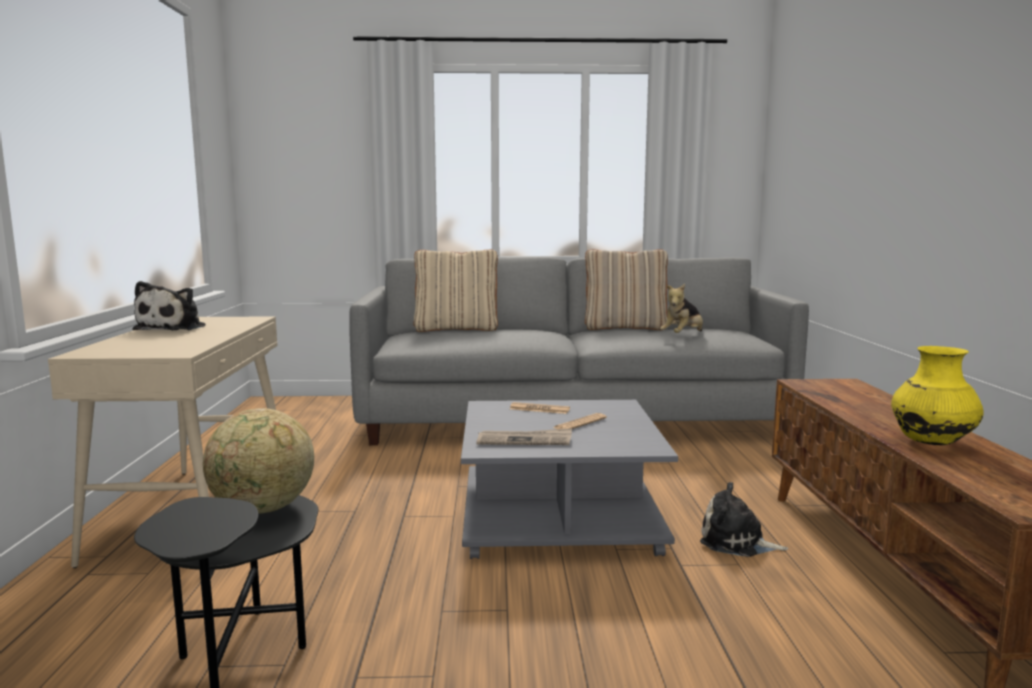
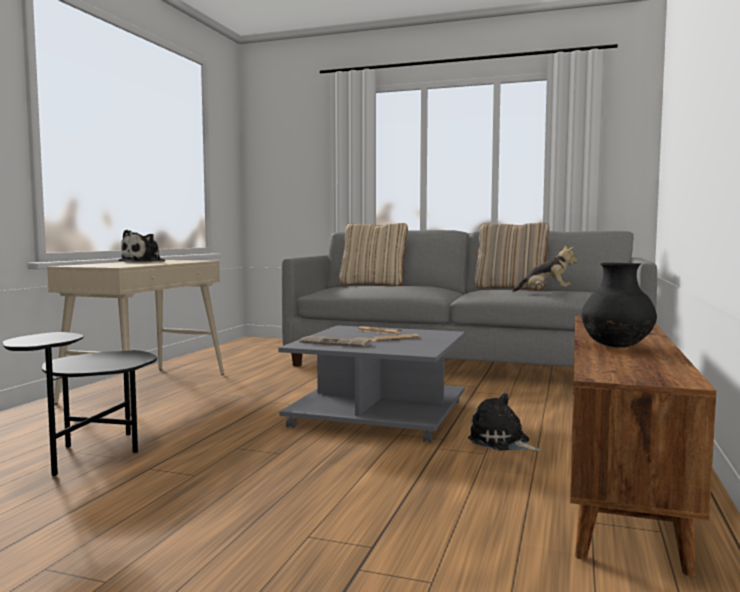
camera: 20 degrees right, 5 degrees down
globe [203,408,314,514] -> none
plush toy [660,284,703,333] -> plush toy turned 135 degrees counterclockwise [512,245,577,292]
yellow vase [891,346,984,445] -> black vase [581,263,657,348]

